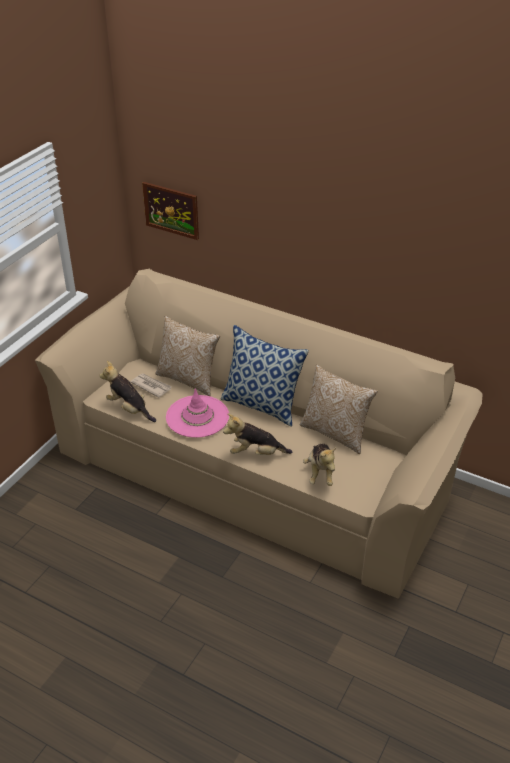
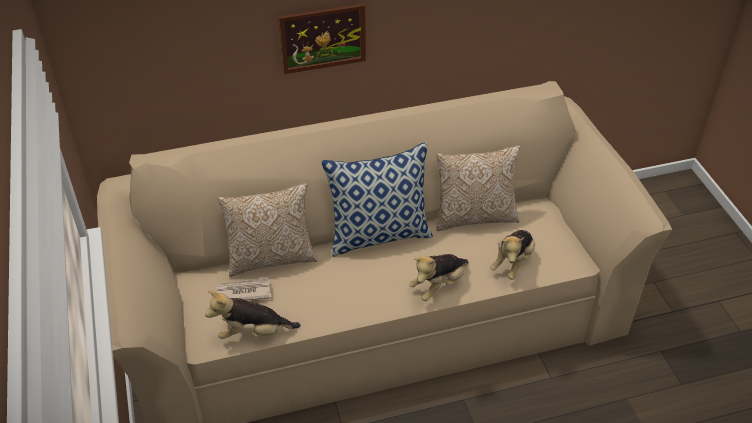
camera: 45 degrees left, 5 degrees up
picture [142,182,199,240] -> picture moved to [278,4,366,74]
pink hat [166,389,229,438] -> none
plush toy [303,444,336,486] -> plush toy turned 75 degrees clockwise [490,230,535,280]

